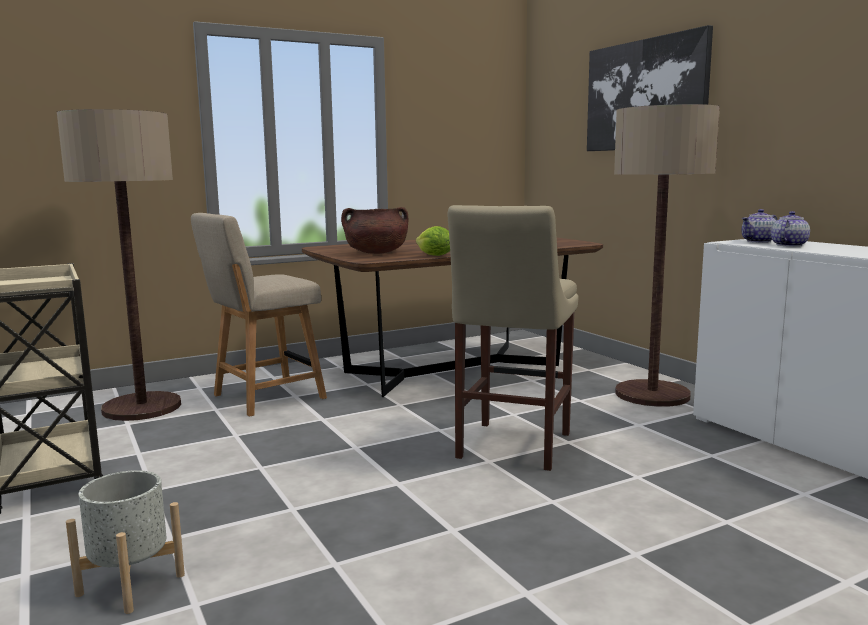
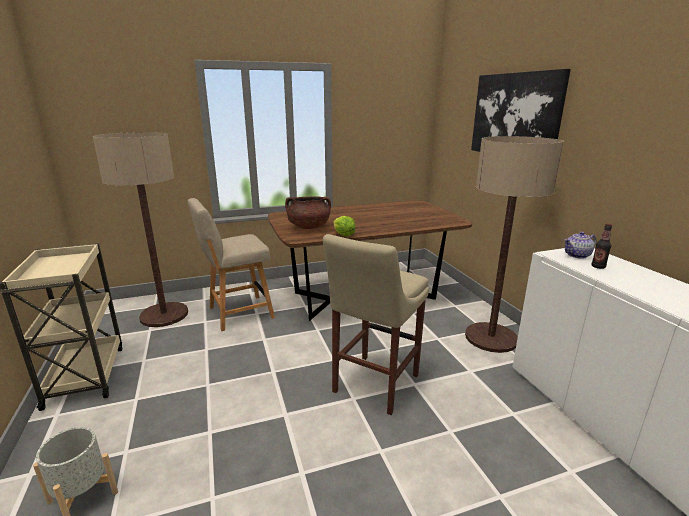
camera: 10 degrees right, 10 degrees up
teapot [771,211,810,247] -> bottle [591,224,612,269]

